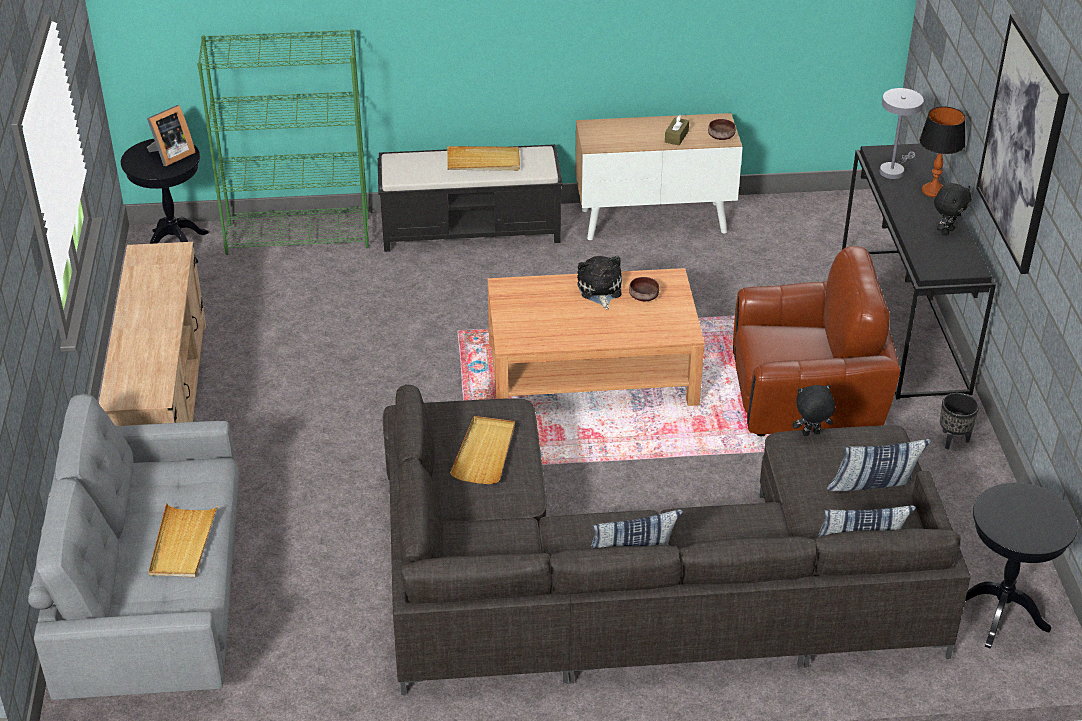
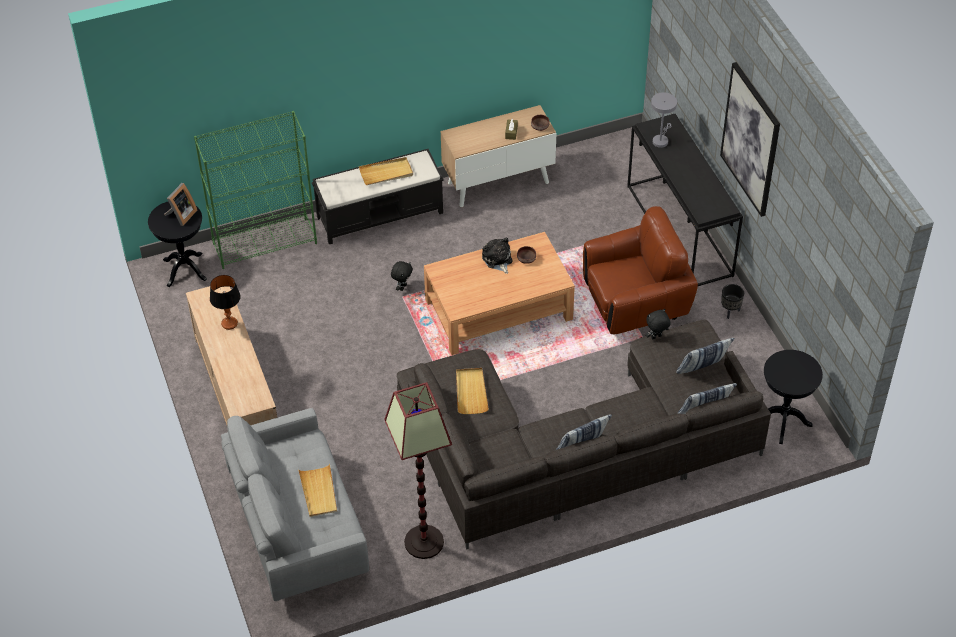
camera: 15 degrees left, 10 degrees up
table lamp [919,107,966,198] -> table lamp moved to [210,275,241,330]
black plush toy [934,183,972,235] -> black plush toy moved to [391,261,413,291]
none -> floor lamp [384,382,452,559]

